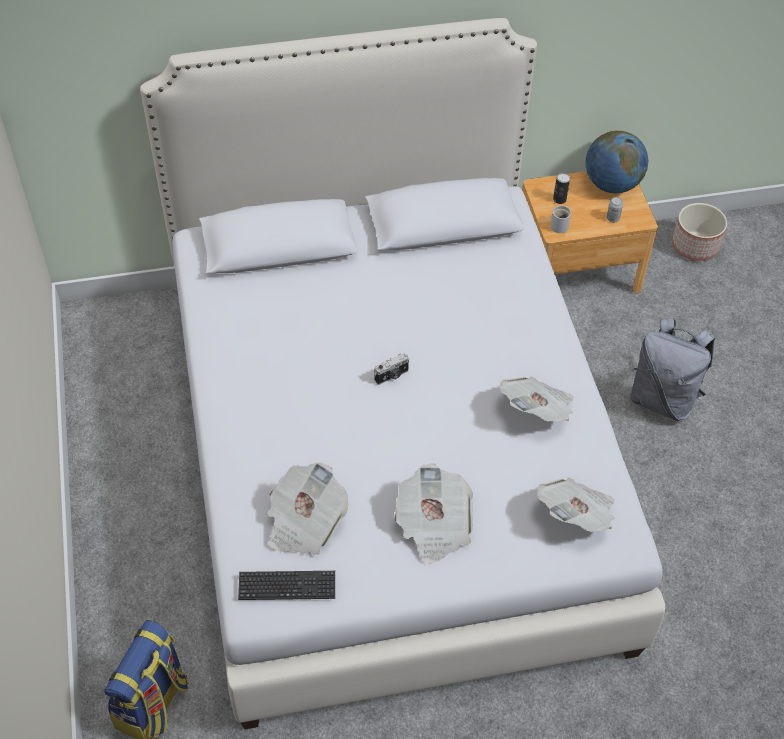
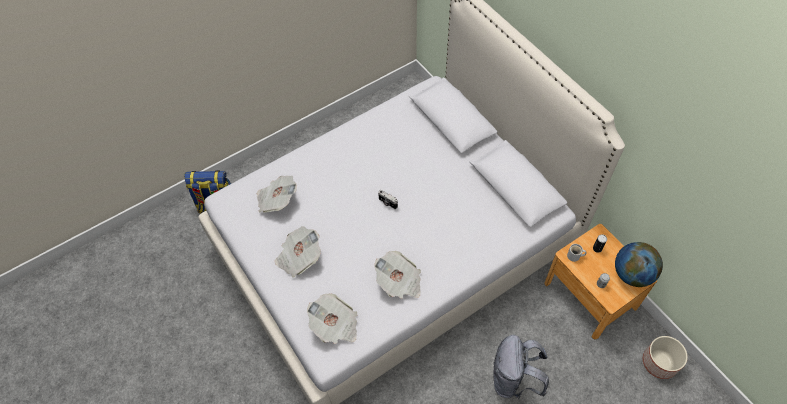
camera: 70 degrees right, 5 degrees up
keyboard [238,571,335,600] -> none

